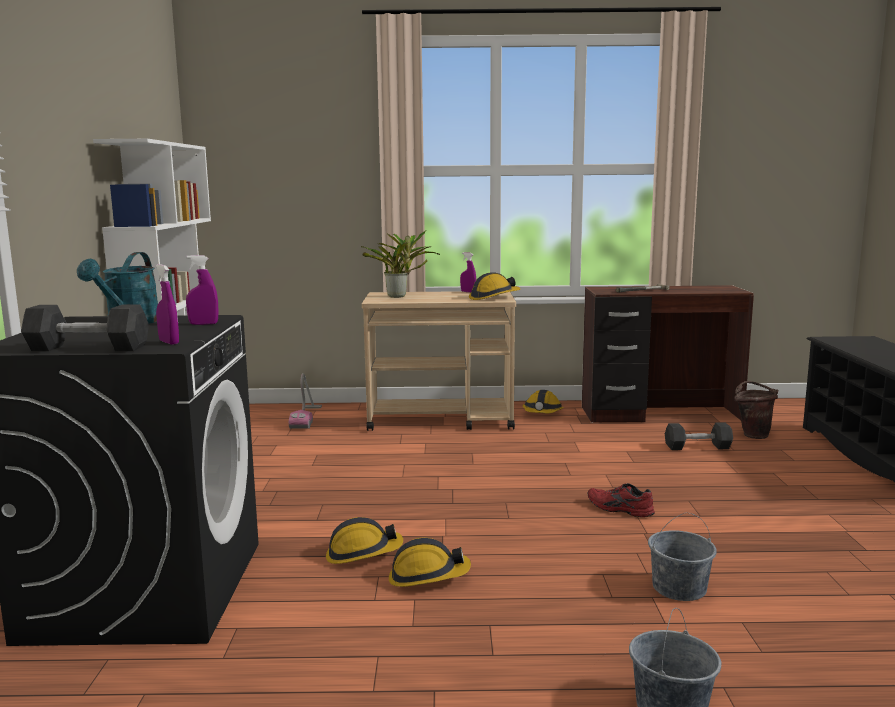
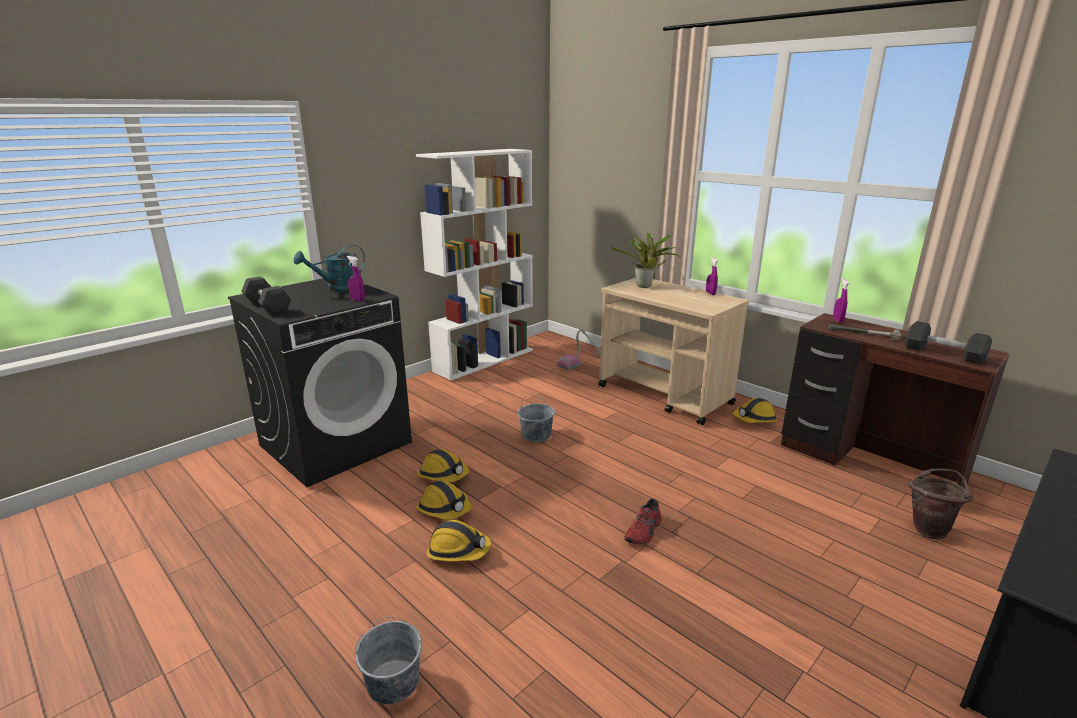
camera: 45 degrees right, 10 degrees up
purple spray bottle [156,264,179,345] -> purple spray bottle moved to [833,278,849,323]
hard hat [469,273,520,300] -> hard hat moved to [426,520,491,561]
red shoe [588,483,655,517] -> red shoe turned 135 degrees counterclockwise [624,498,661,544]
grey bucket [648,513,717,601] -> grey bucket moved to [518,394,555,442]
black dumbbell [665,422,733,450] -> black dumbbell moved to [905,321,992,364]

